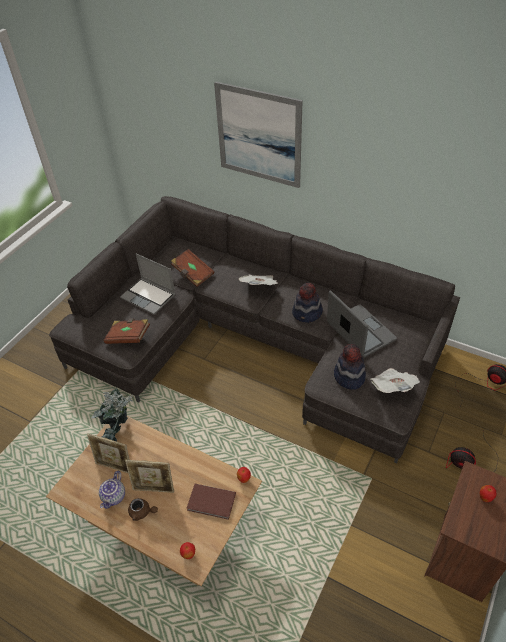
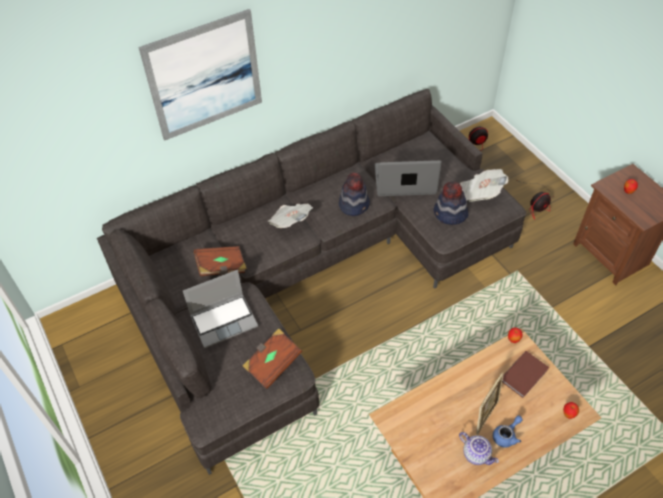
camera: 60 degrees left, 5 degrees up
picture frame [87,434,130,473] -> none
potted plant [92,388,133,441] -> none
brown teapot [128,498,158,521] -> blue teapot [493,415,523,447]

